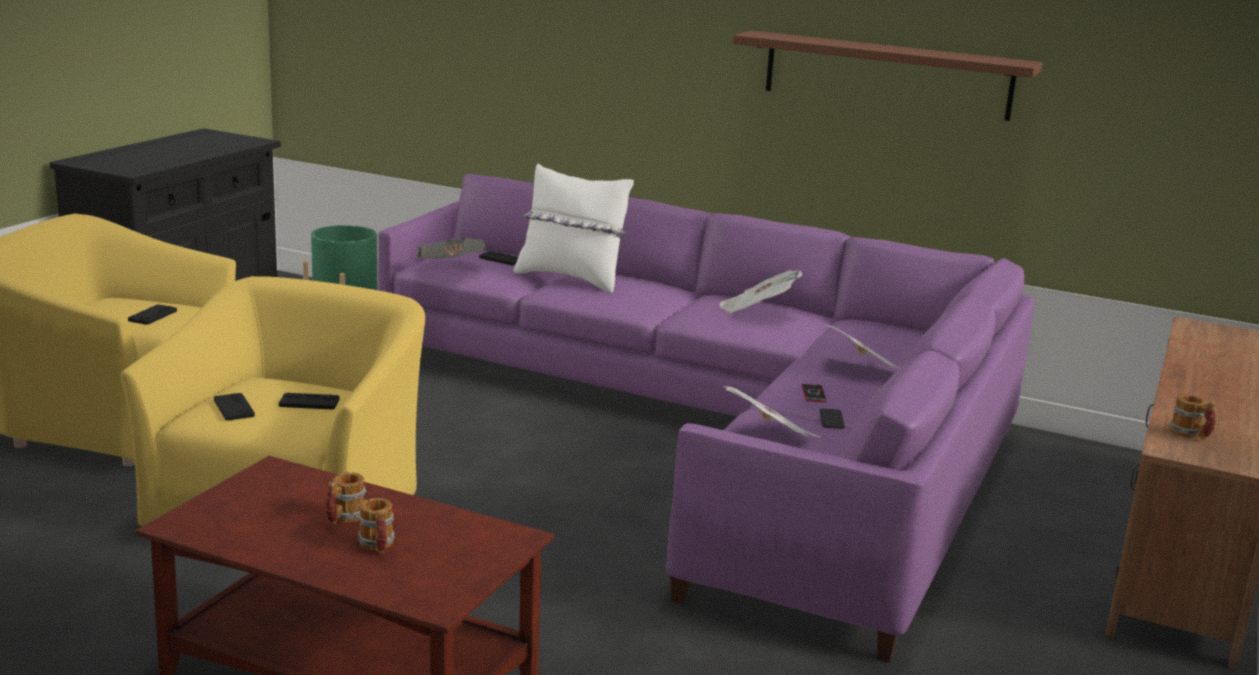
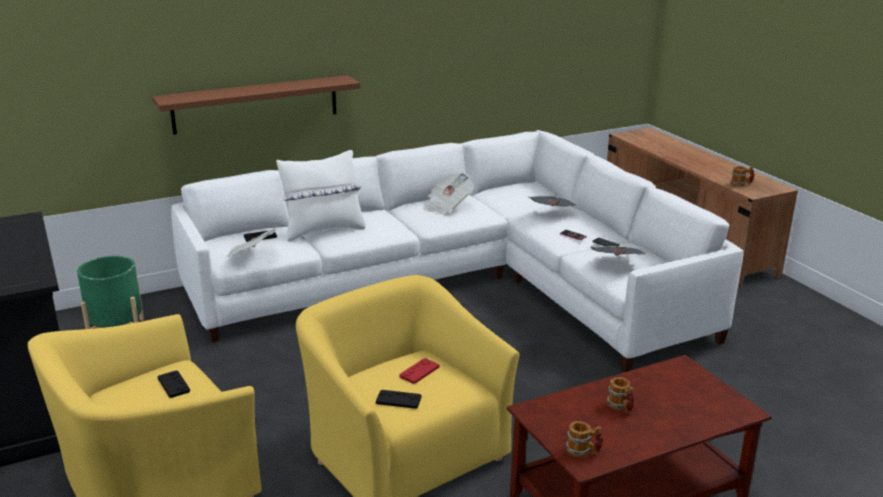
camera: 50 degrees left, 5 degrees up
black game controller [279,393,340,410] -> red game controller [399,358,439,384]
mug [358,498,395,553] -> mug moved to [566,421,603,457]
purple sofa [378,174,1035,662] -> white sofa [171,130,744,372]
brown shelf [733,31,1043,121] -> brown shelf moved to [152,75,360,135]

